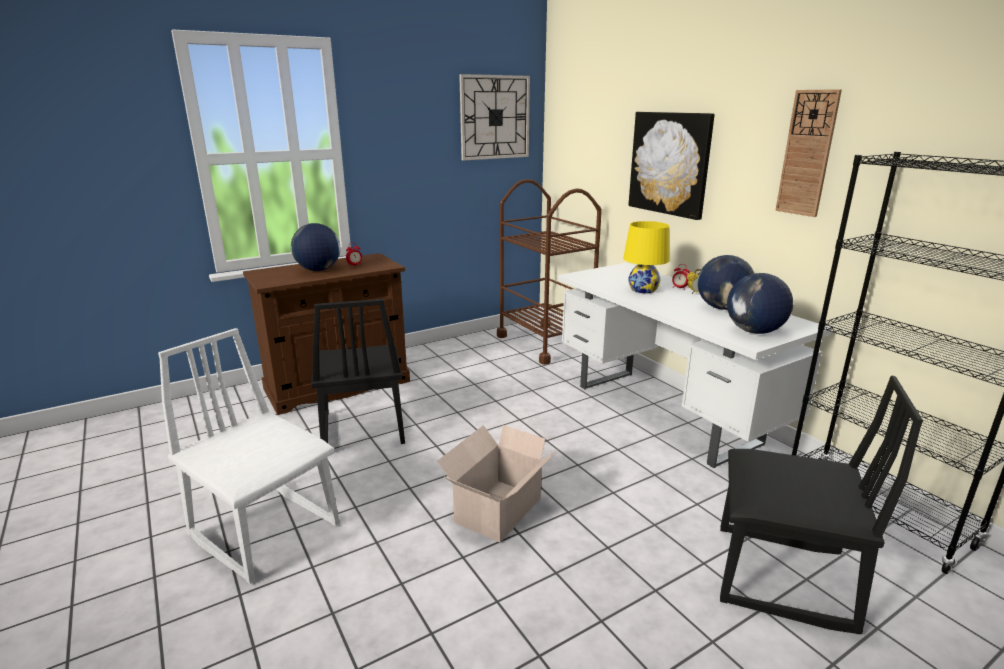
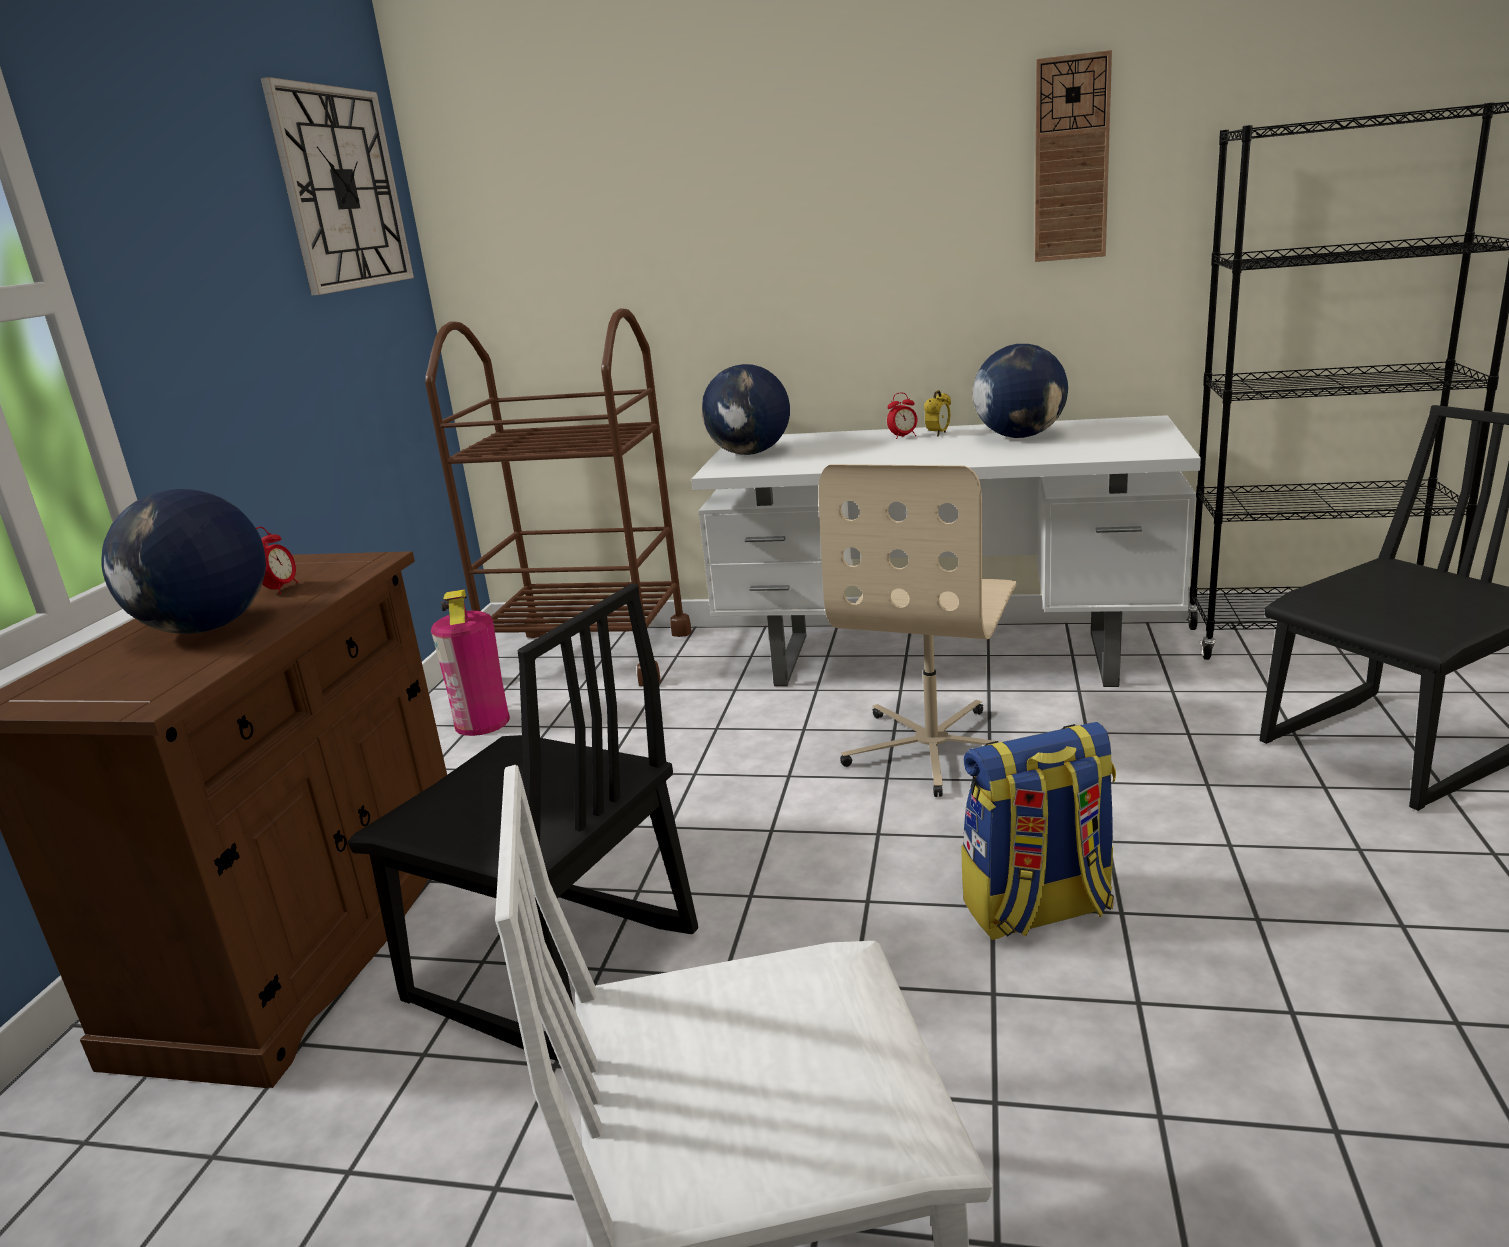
camera: 45 degrees left, 0 degrees up
cardboard box [437,425,558,543] -> backpack [962,722,1116,940]
yellow table lamp [623,221,670,294] -> none
picture [629,112,715,220] -> none
globe [727,273,793,334] -> globe moved to [701,364,790,455]
none -> fire extinguisher [431,589,510,736]
none -> beige office chair [819,464,1017,797]

